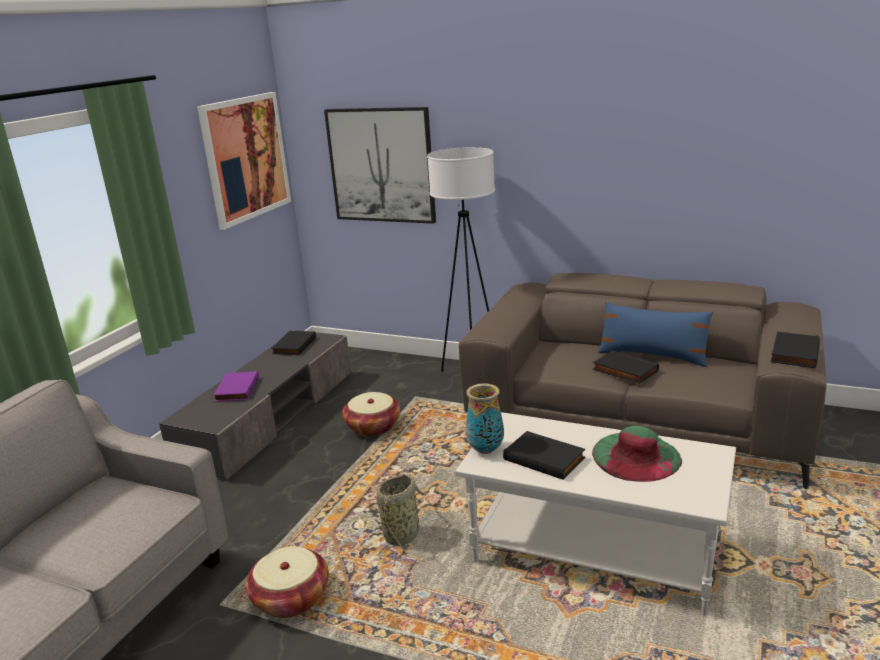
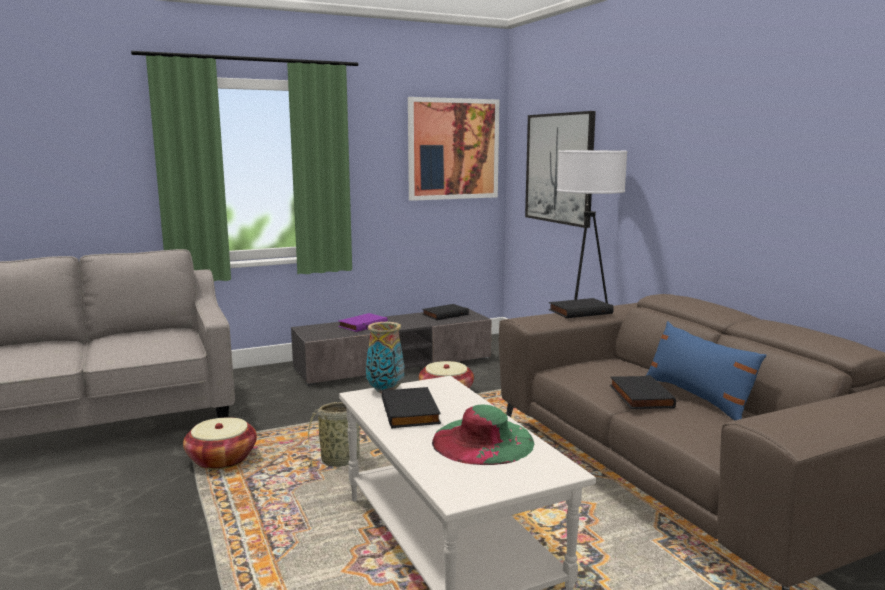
camera: 40 degrees right, 10 degrees down
black book [771,331,820,369] -> black book moved to [548,298,614,318]

